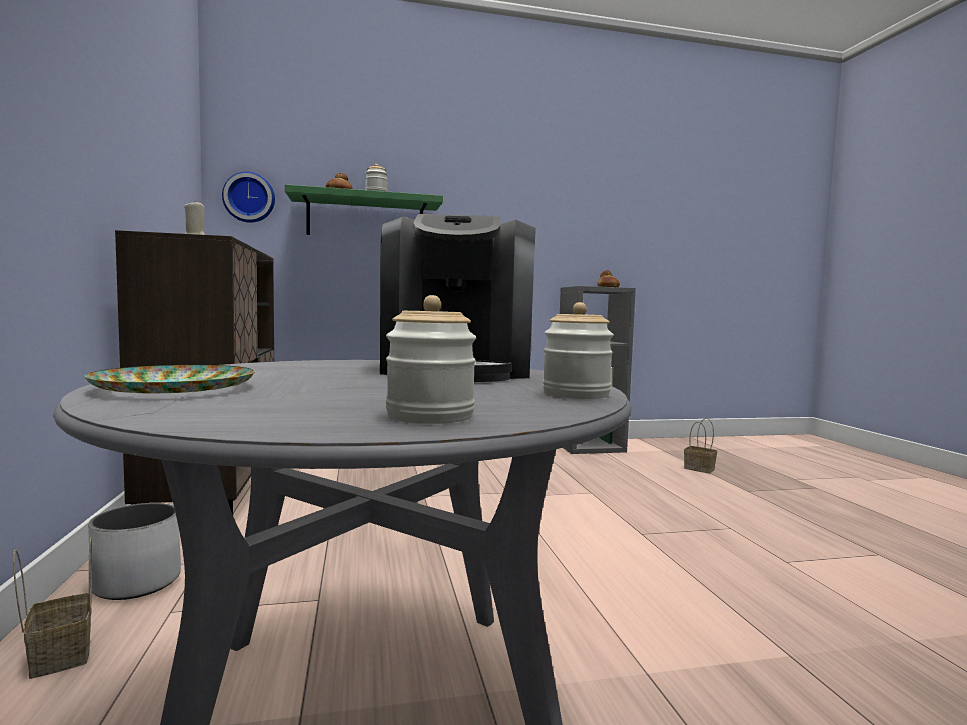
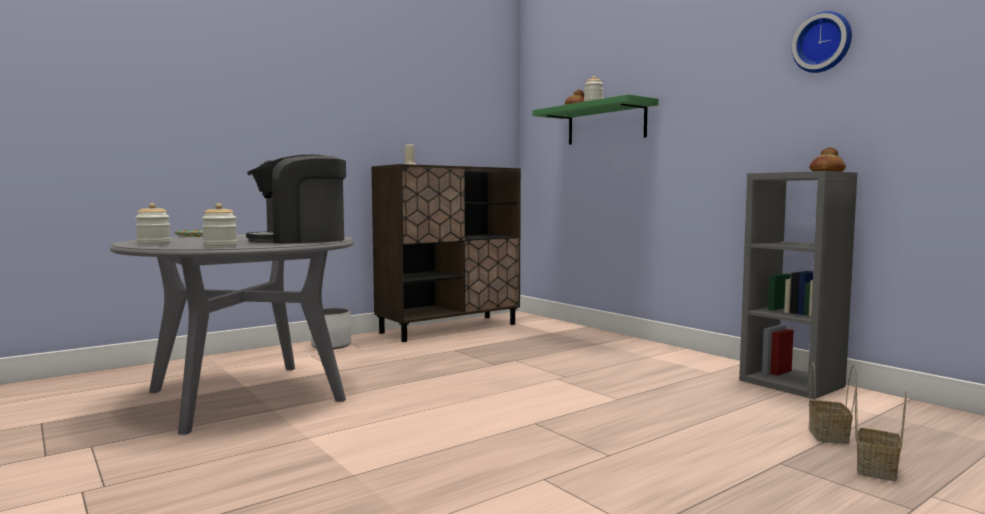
camera: 65 degrees right, 0 degrees up
basket [13,537,92,679] -> basket moved to [855,384,907,481]
wall clock [222,172,275,223] -> wall clock moved to [792,11,852,73]

